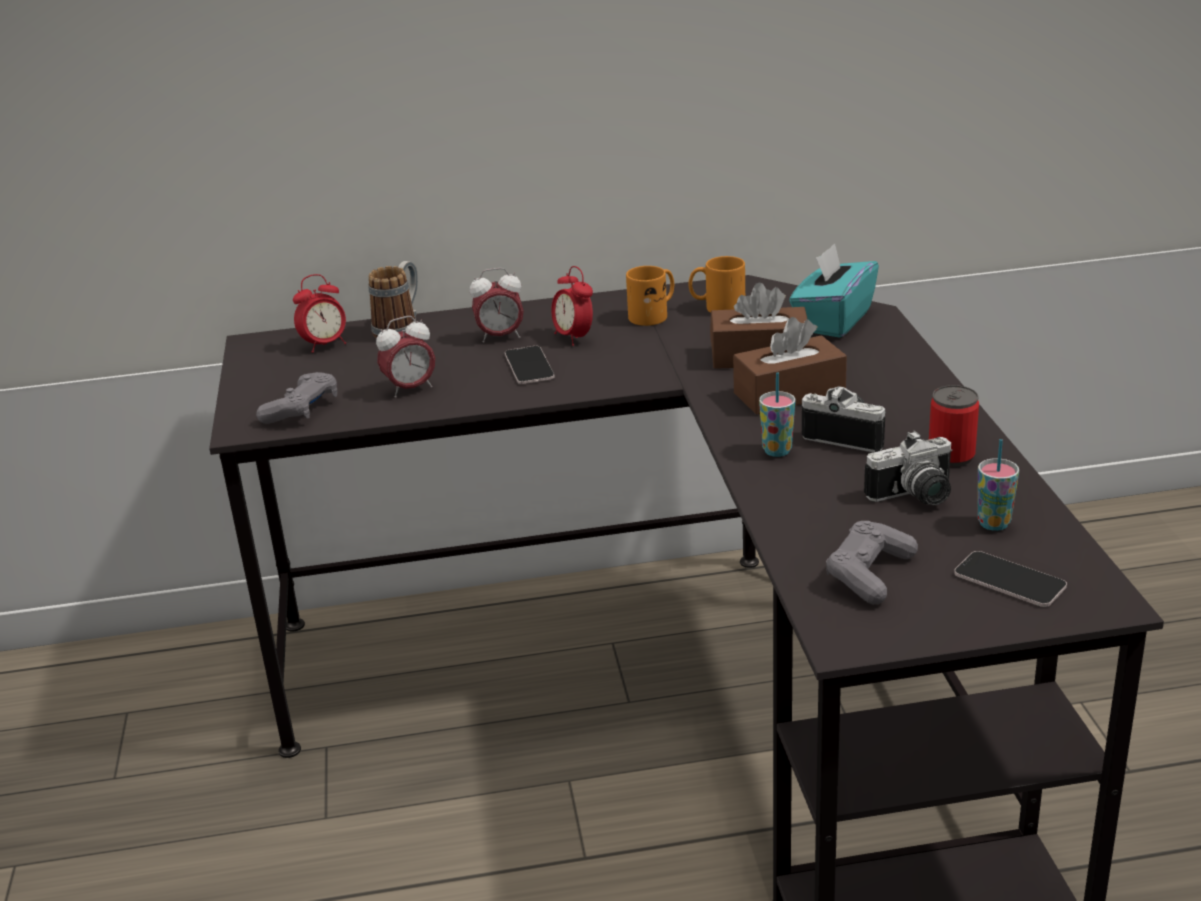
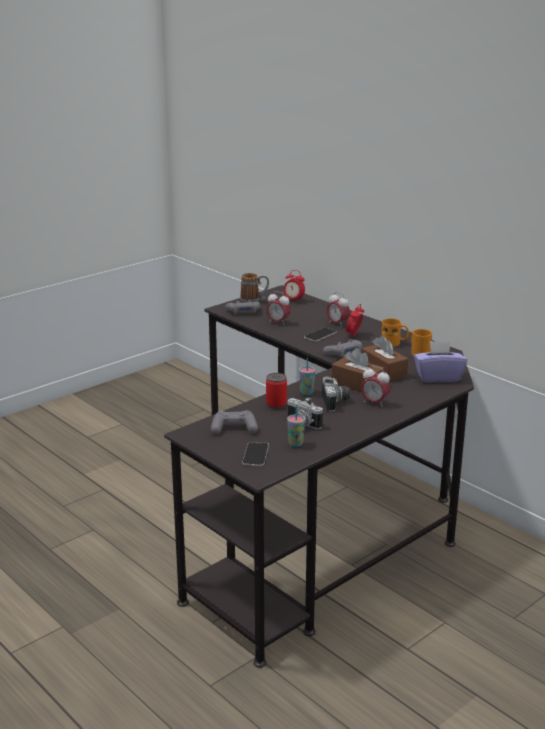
camera: 55 degrees right, 5 degrees down
mug [368,261,418,338] -> mug moved to [240,273,269,303]
turquoise tissue box [789,243,879,338] -> purple tissue box [414,341,467,382]
can [929,385,979,467] -> can moved to [266,373,287,409]
none -> grey game controller [323,340,362,357]
none -> alarm clock [361,366,391,407]

